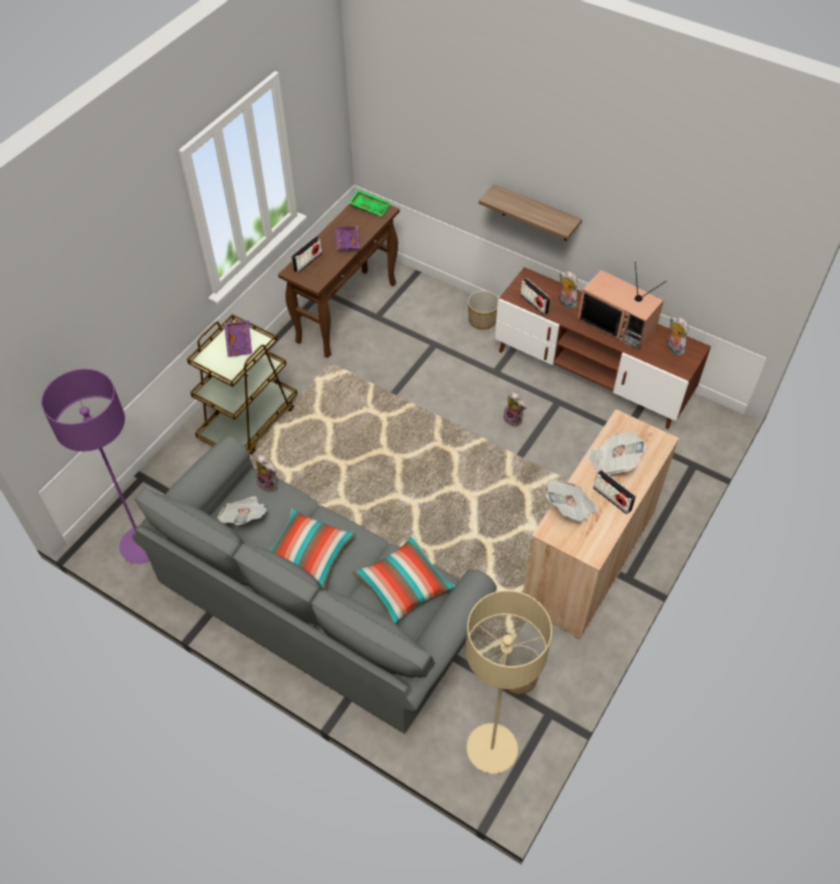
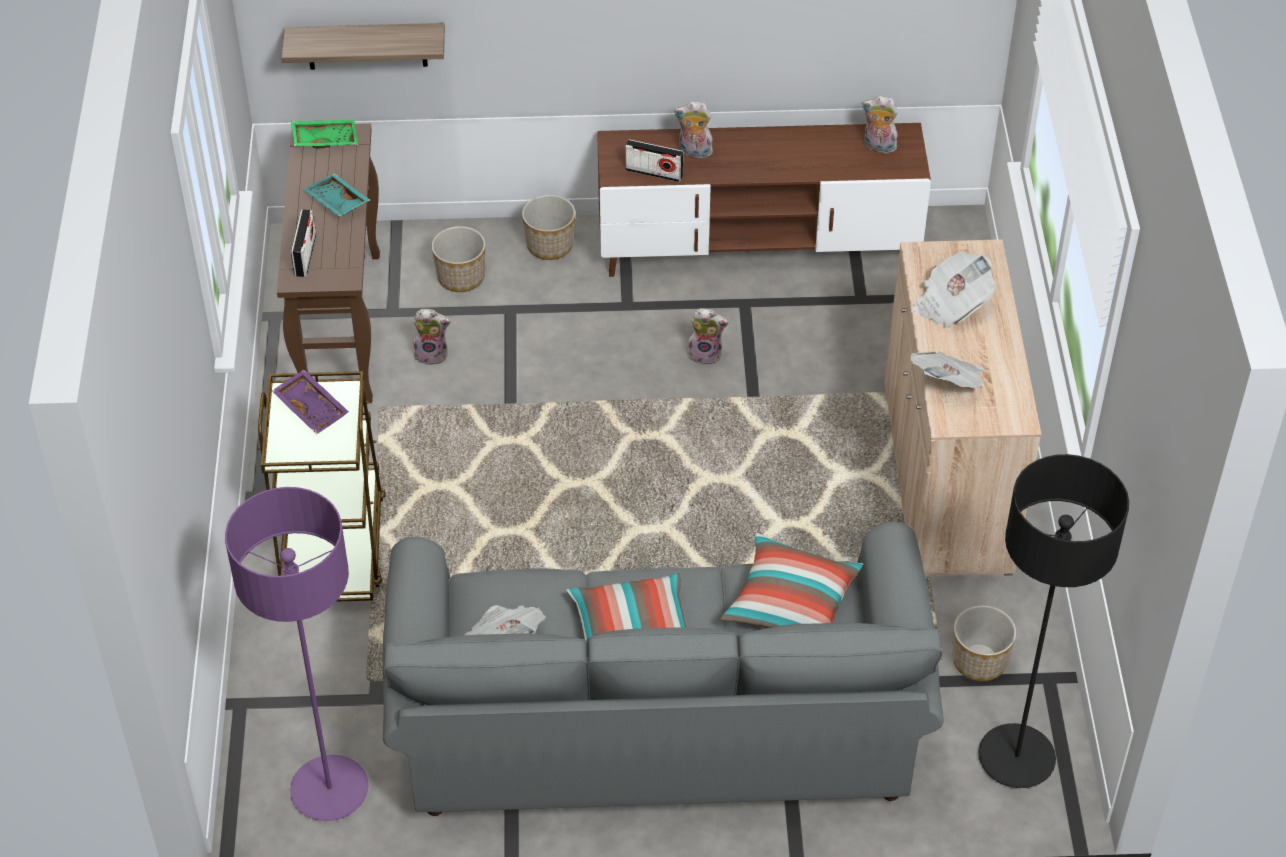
camera: 35 degrees left, 5 degrees down
plush toy [255,455,278,492] -> plush toy moved to [413,309,451,365]
purple tray [335,226,360,249] -> turquoise tray [304,173,370,217]
beige floor lamp [466,590,552,774] -> black floor lamp [978,454,1129,788]
shelf [479,184,582,241] -> shelf moved to [282,23,445,69]
television [578,262,667,350] -> none
radio [593,470,636,514] -> none
none -> planter [431,226,486,292]

